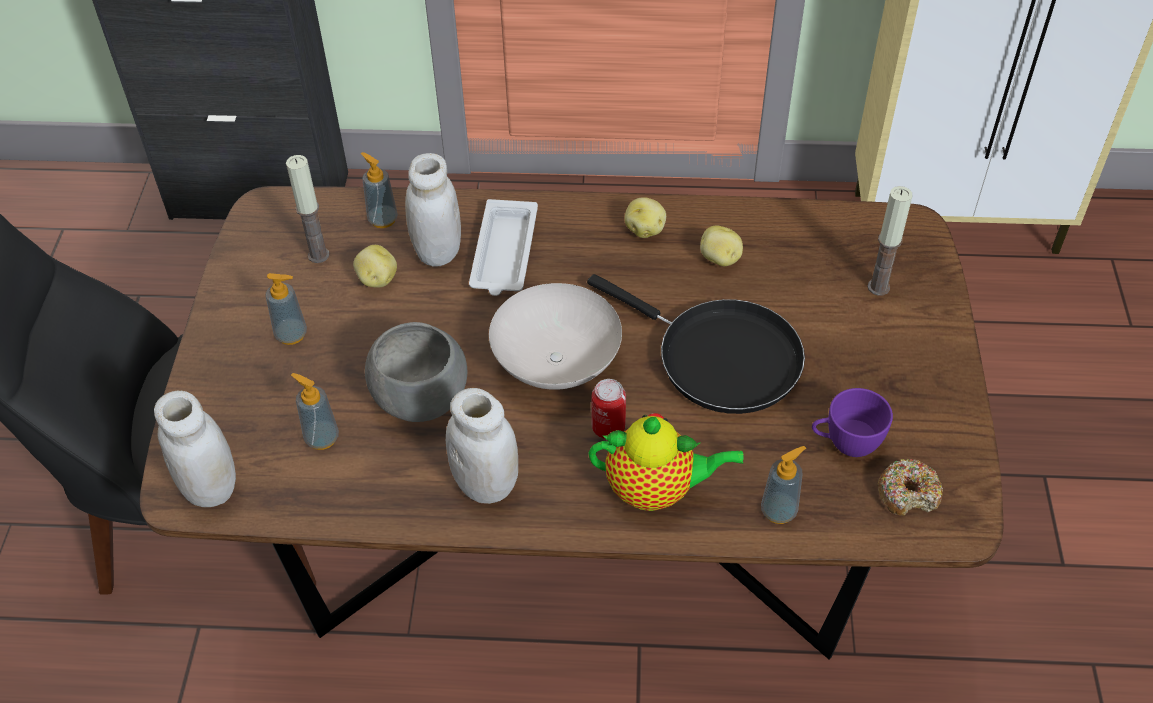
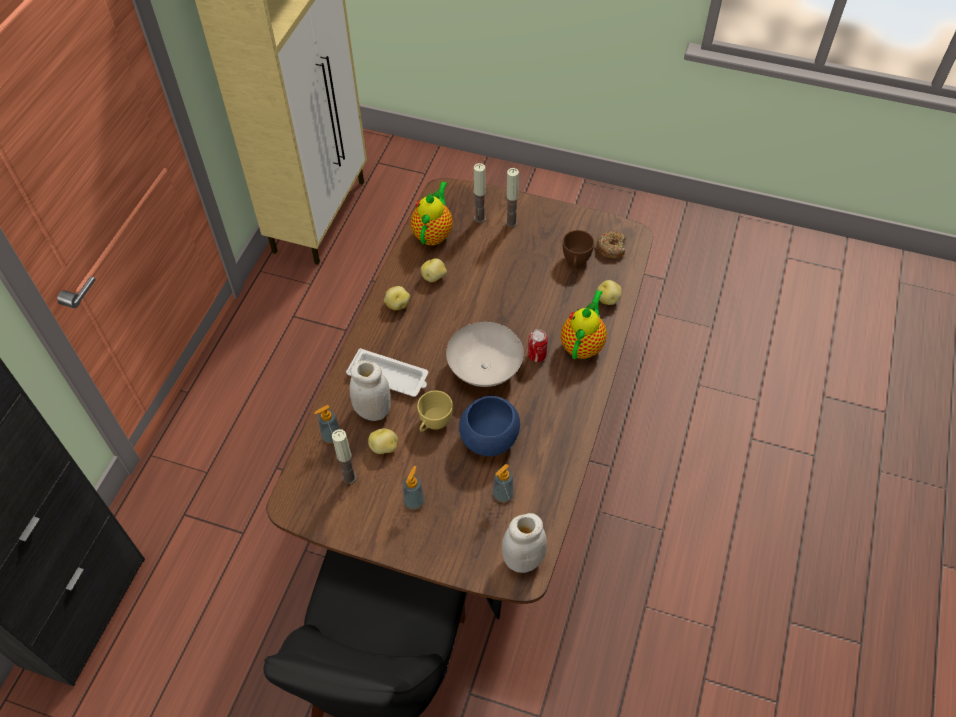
camera: 75 degrees left, 5 degrees up
grey bowl [365,322,467,422] -> blue bowl [459,396,520,456]
white jar [446,388,518,504] -> none
black frying pan [587,274,805,414] -> none
soap dispenser [761,446,806,524] -> potato [597,280,622,305]
purple cup [812,388,893,457] -> brown cup [563,230,594,268]
none -> teapot [411,182,453,245]
none -> yellow cup [417,391,453,432]
none -> candle [506,168,519,227]

